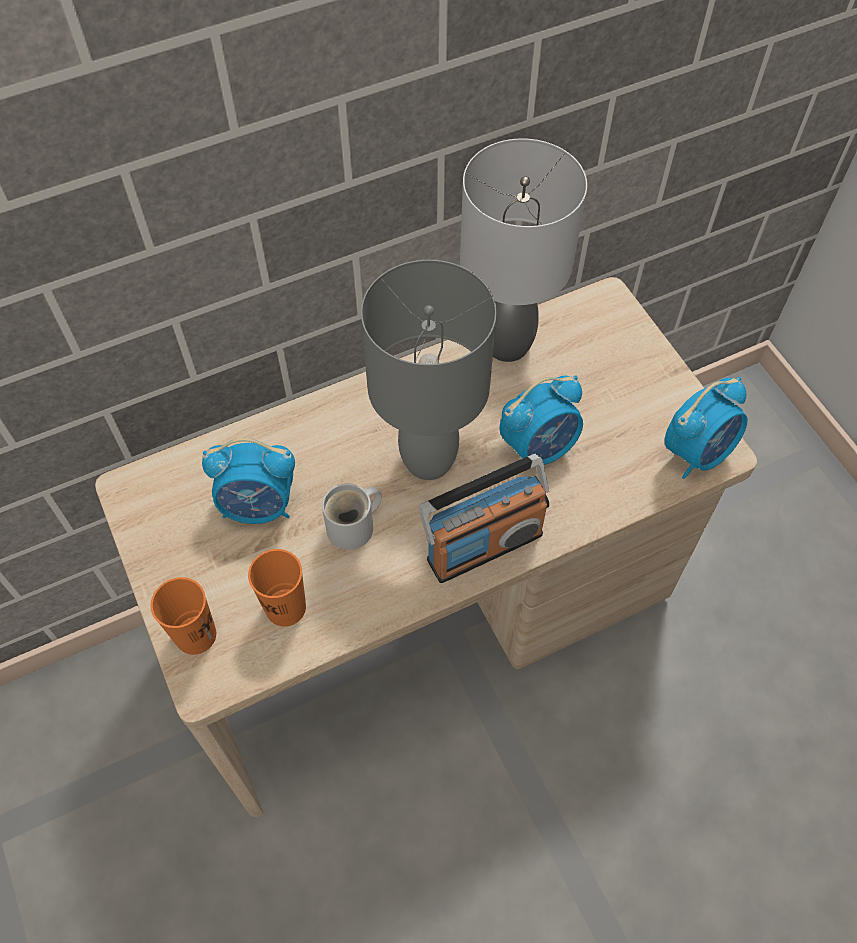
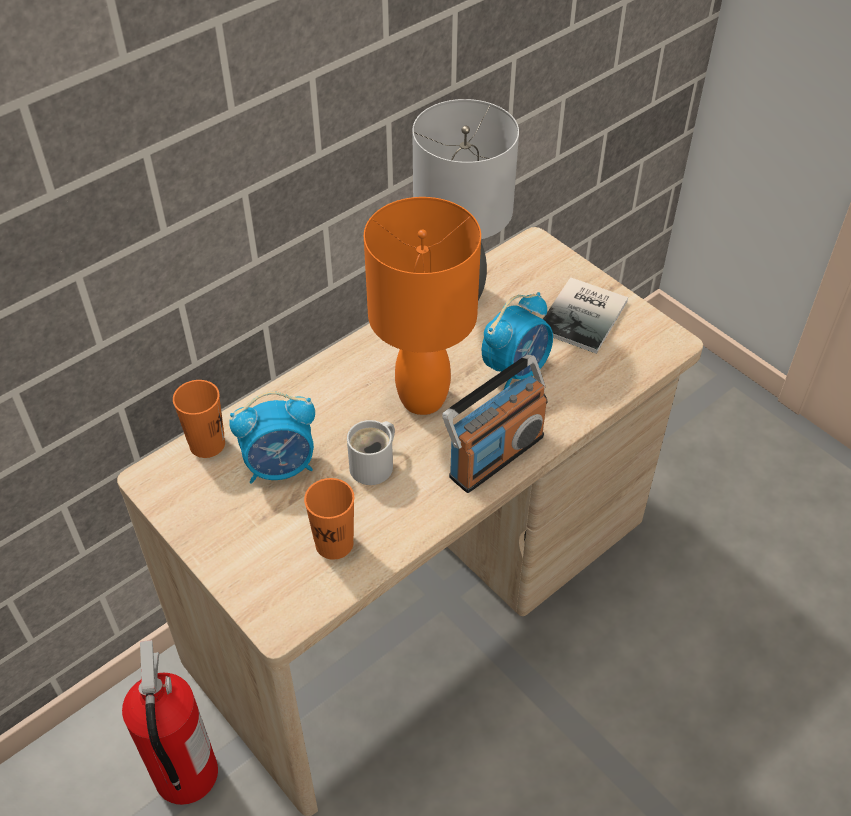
camera: 15 degrees left, 10 degrees down
orange cup [150,577,216,655] -> orange cup moved to [173,380,225,458]
grey table lamp [361,260,497,480] -> orange table lamp [364,197,481,415]
alarm clock [665,377,748,479] -> none
none -> fire extinguisher [122,640,218,805]
none -> book [543,277,628,354]

